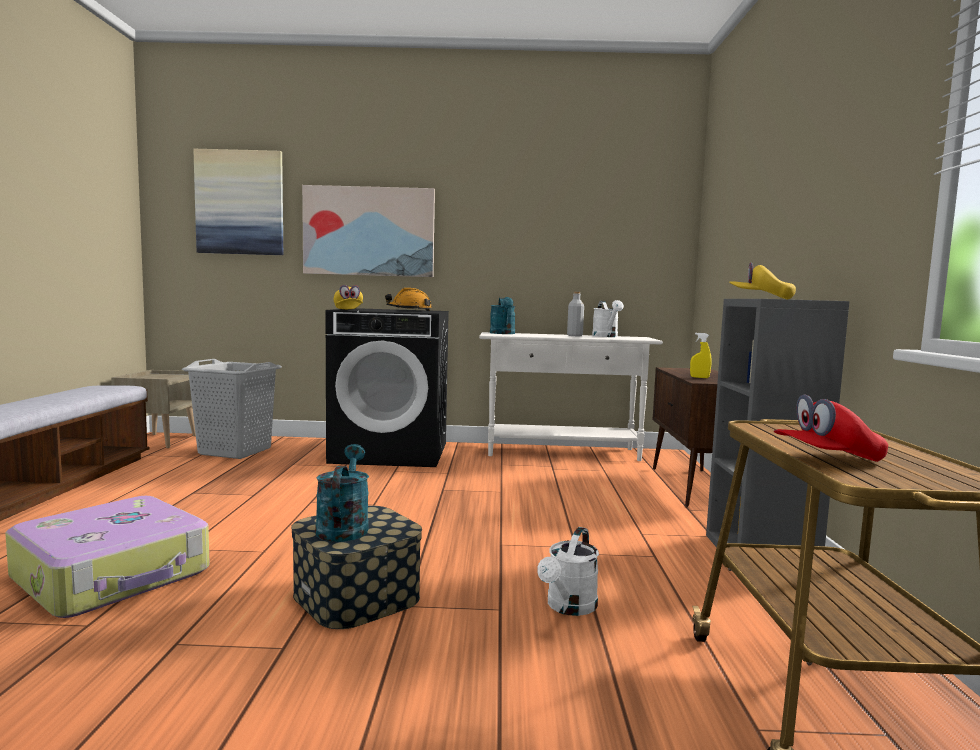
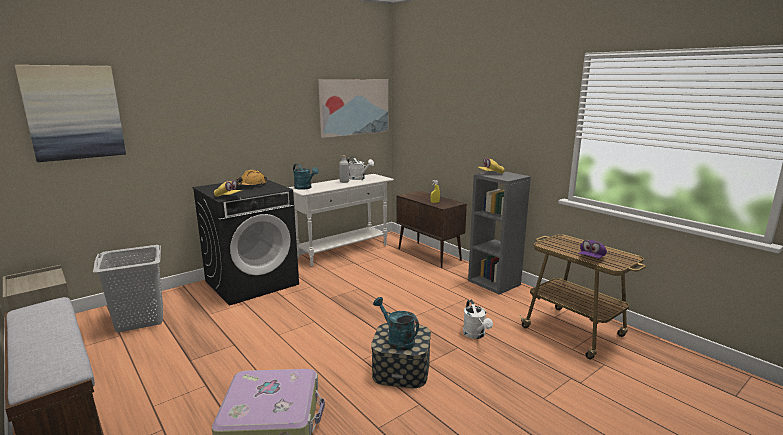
camera: 40 degrees left, 10 degrees up
picture [302,185,435,277] -> picture moved to [318,80,389,138]
red cap [774,395,888,462] -> purple cap [579,240,607,258]

